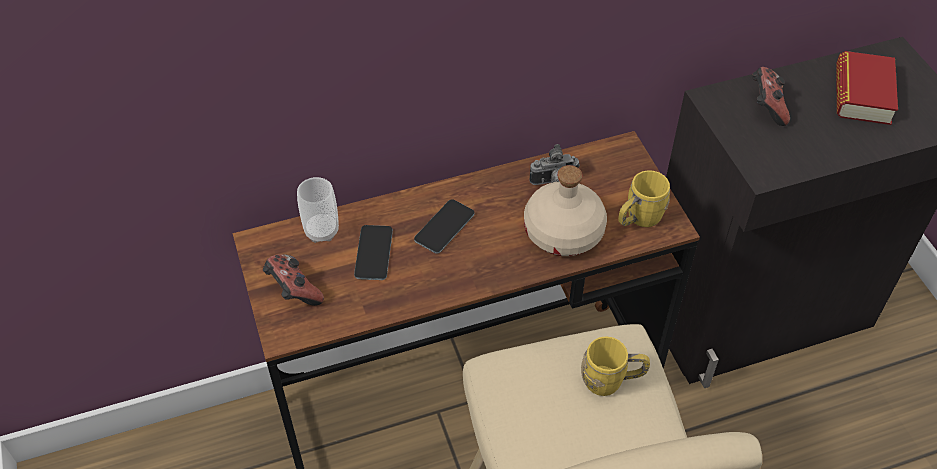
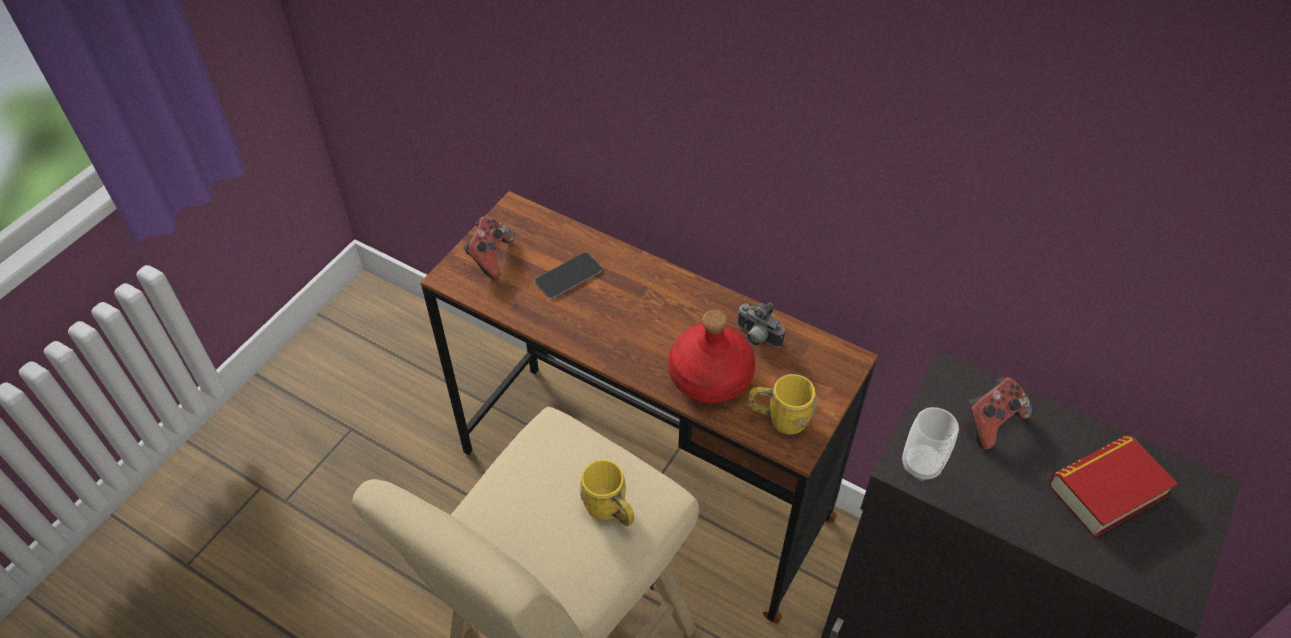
camera: 50 degrees right, 0 degrees up
cup [297,177,339,243] -> cup moved to [902,407,959,481]
phone [414,199,475,254] -> none
beige bottle [524,165,607,256] -> red bottle [668,310,756,403]

